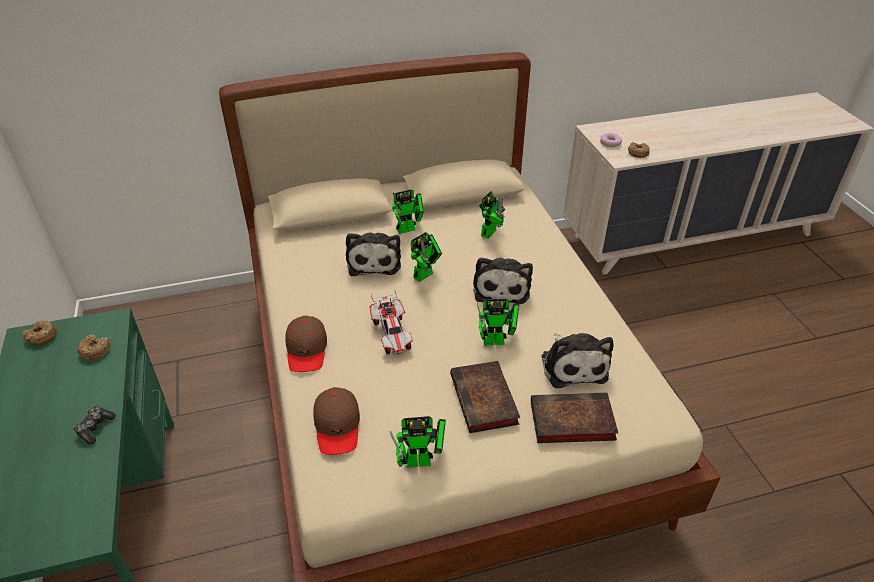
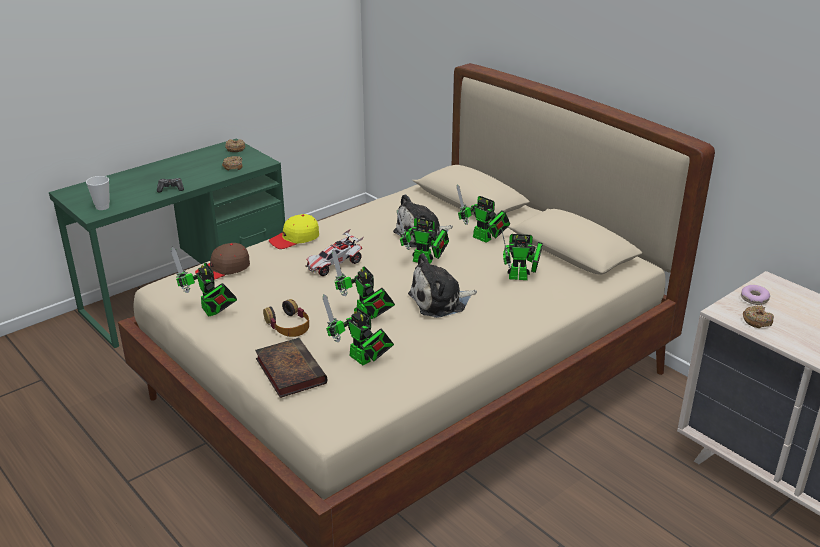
camera: 65 degrees right, 10 degrees down
brown cap [285,316,327,372] -> yellow cap [269,214,319,249]
book [450,361,520,433] -> headphones [263,299,309,337]
plush toy [541,333,613,388] -> toy robot [323,294,394,366]
none -> cup [86,176,110,210]

